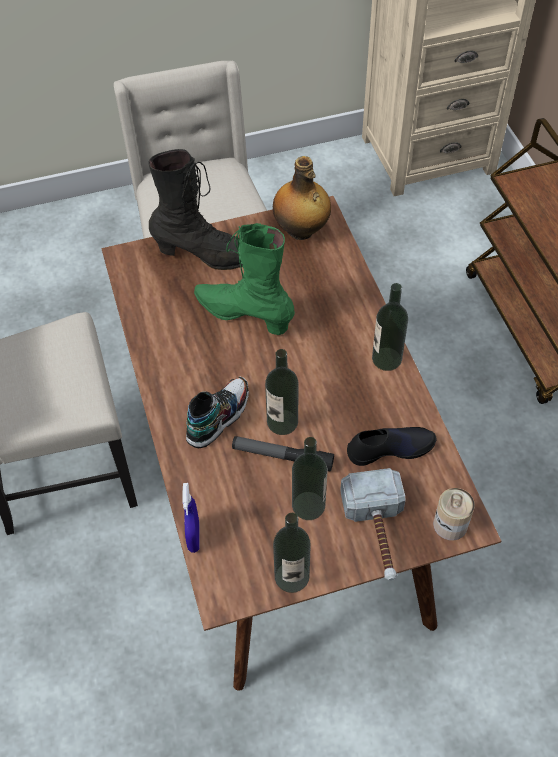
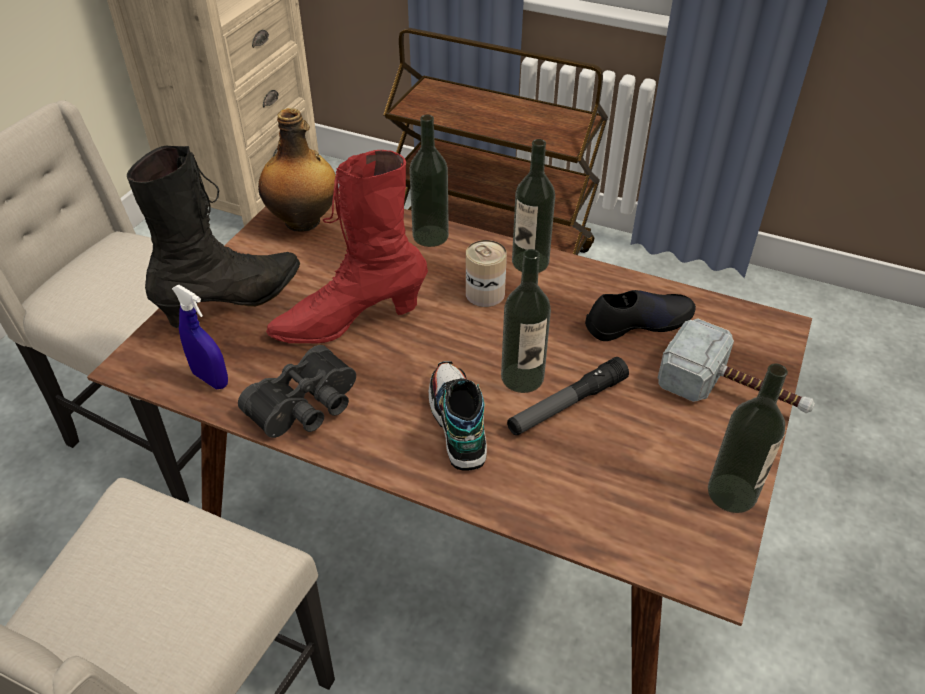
camera: 50 degrees left, 10 degrees down
blue spray bottle [182,483,200,553] -> blue spray bottle moved to [172,285,228,389]
green boot [194,223,295,335] -> red boot [266,150,428,344]
bottle [292,437,327,520] -> bottle moved to [409,115,449,247]
black shoe [347,427,436,466] -> black shoe turned 45 degrees clockwise [585,290,696,341]
can [433,488,475,541] -> can moved to [466,240,507,307]
none -> black binoculars [238,345,356,438]

